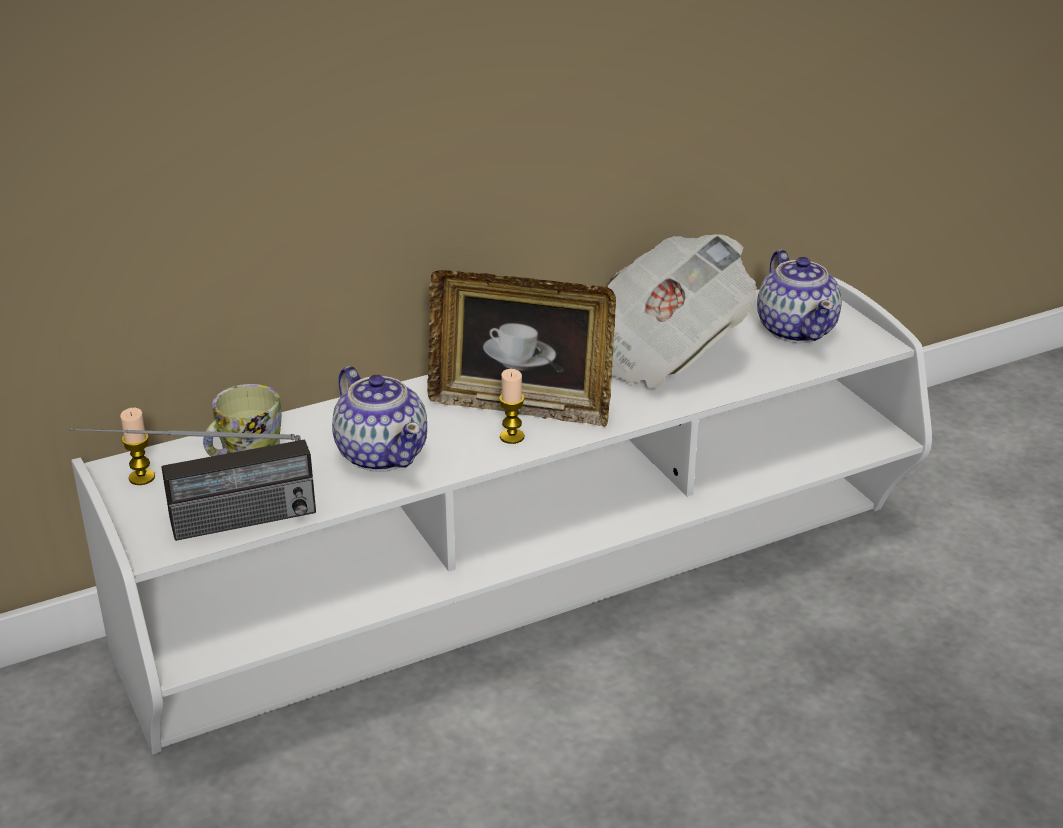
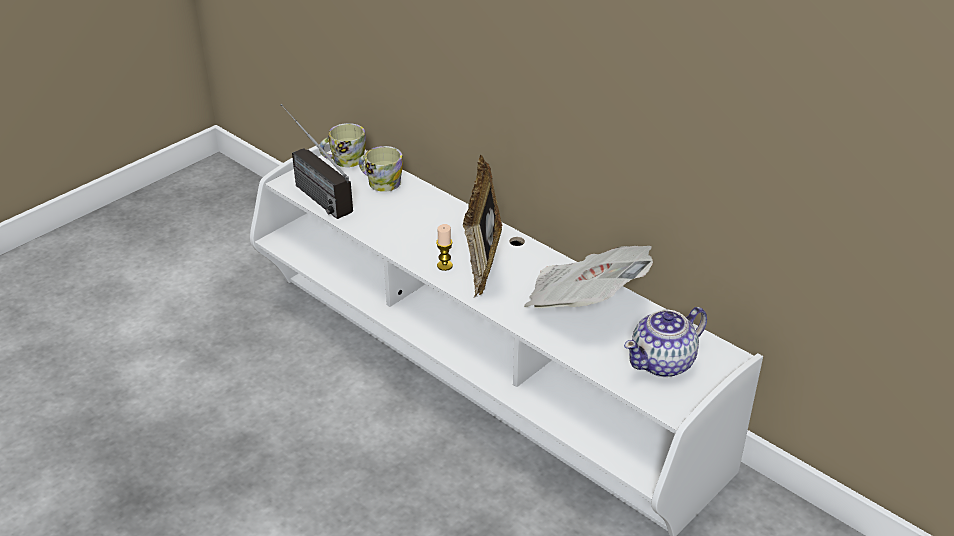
camera: 70 degrees right, 5 degrees up
candle [120,408,155,485] -> mug [319,123,366,167]
teapot [332,366,427,472] -> none

